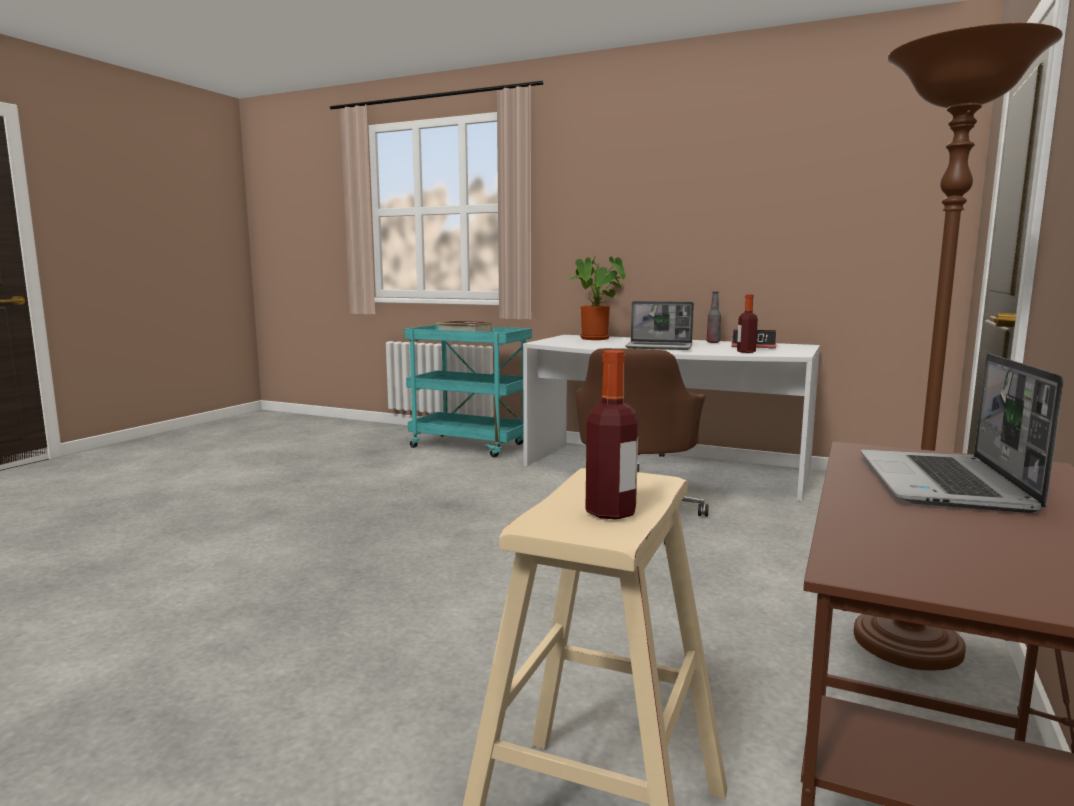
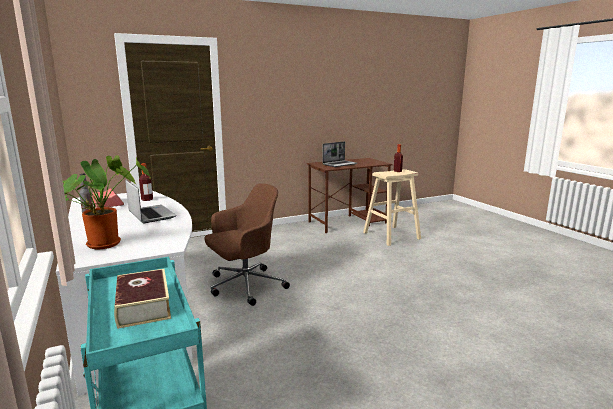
camera: 140 degrees left, 5 degrees up
brown floor lamp [854,23,1063,671] -> none

